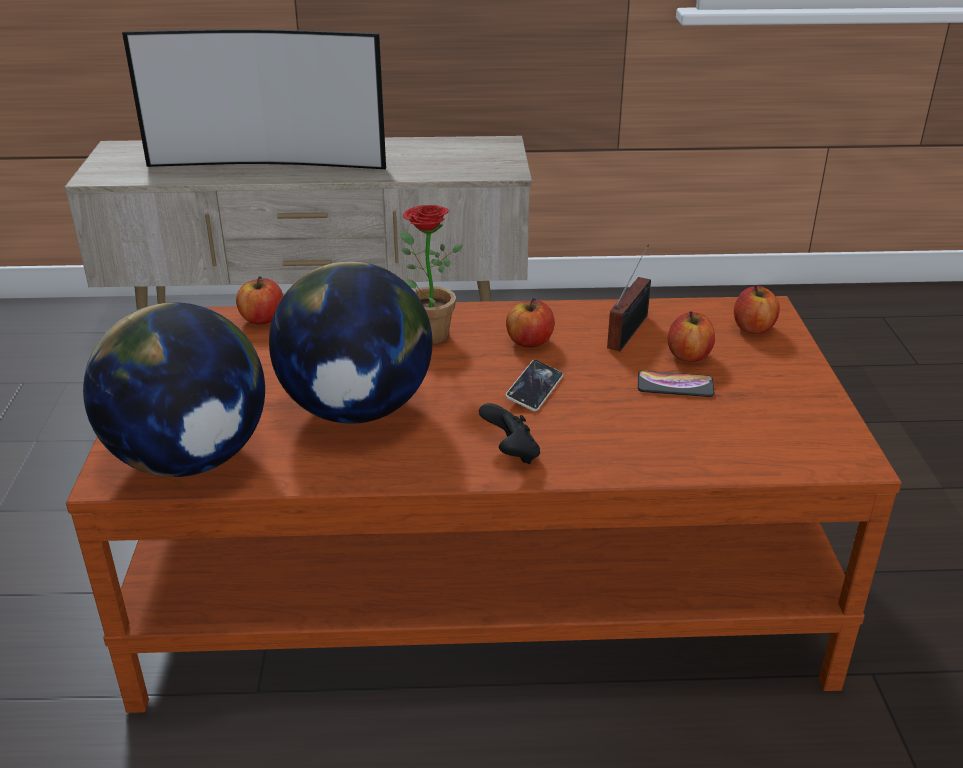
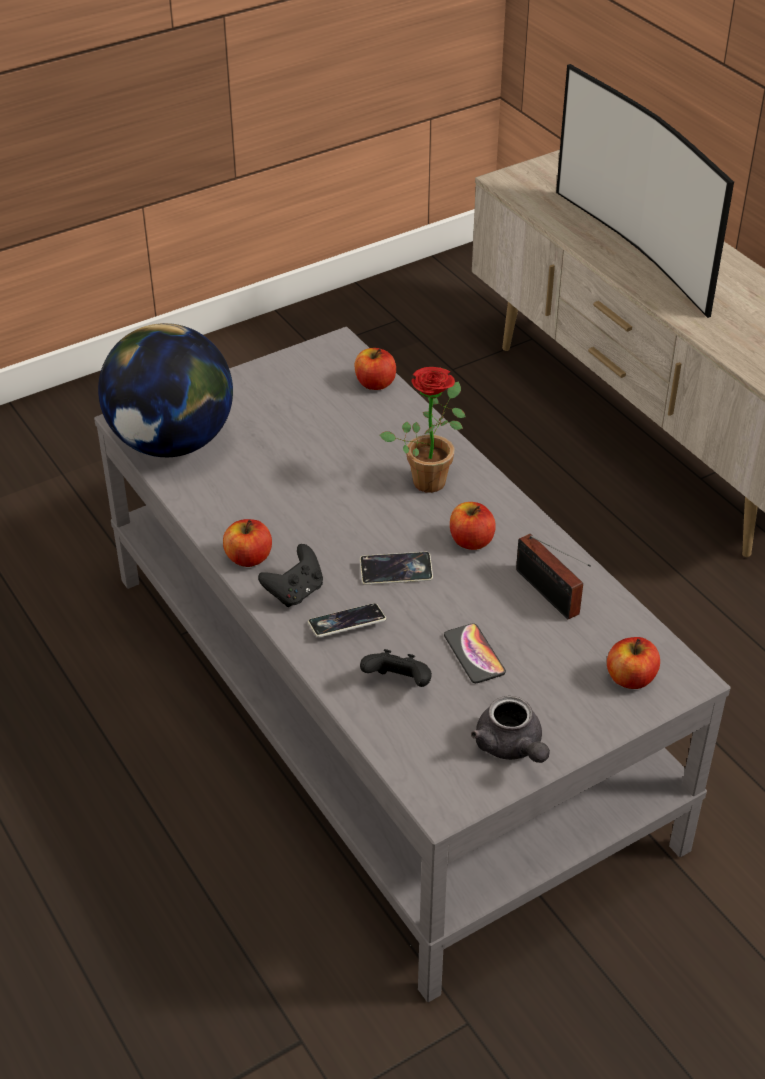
camera: 60 degrees right, 10 degrees up
brown coffee table [66,296,902,713] -> grey coffee table [94,327,730,1002]
globe [269,261,432,424] -> none
radio [607,245,651,351] -> radio turned 60 degrees clockwise [516,534,591,620]
apple [668,311,715,362] -> apple moved to [223,519,272,567]
none -> phone [308,603,386,637]
none -> black game controller [360,649,432,687]
none -> grey teapot [471,696,550,763]

